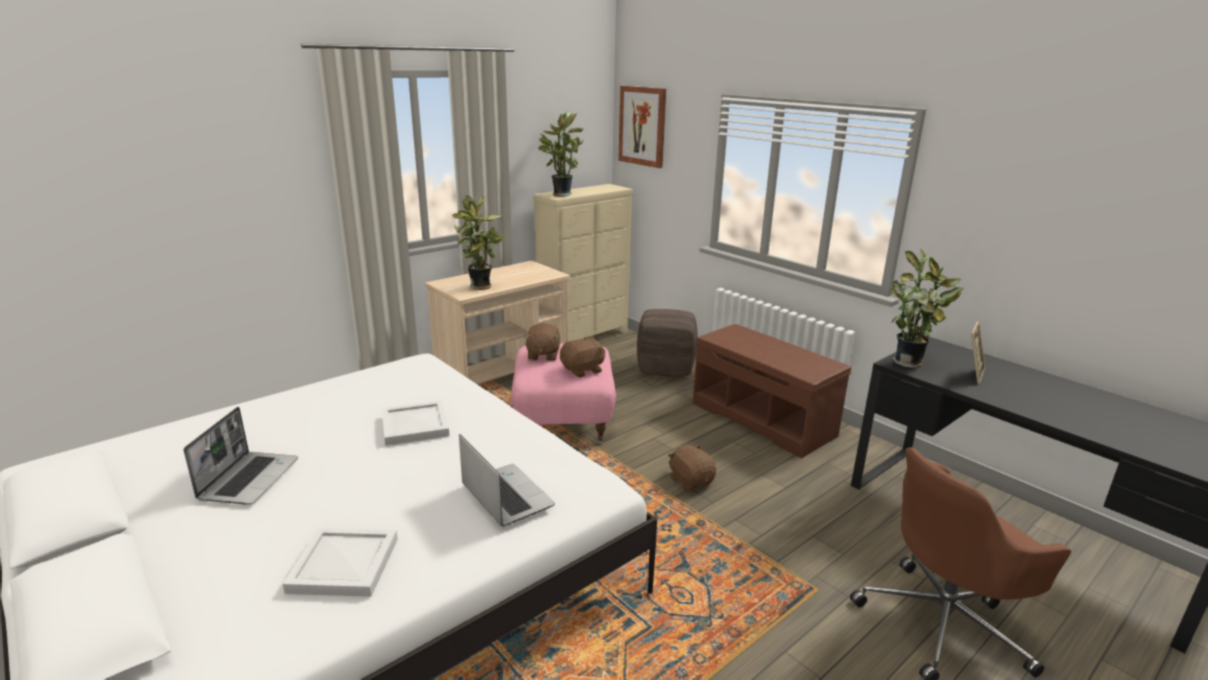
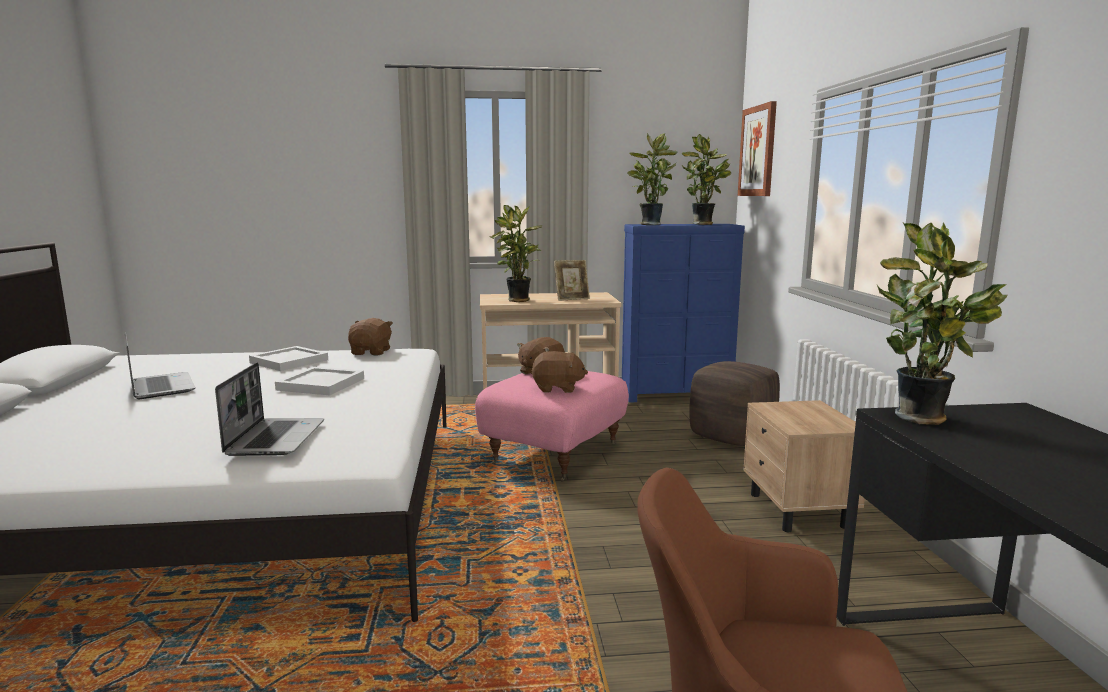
camera: 35 degrees right, 10 degrees down
laptop [184,407,298,505] -> laptop turned 75 degrees counterclockwise [125,333,195,400]
white tray [283,528,398,597] -> white tray moved to [249,346,328,371]
beige dresser [534,184,633,341] -> blue dresser [622,224,745,403]
brown plush toy [668,445,716,491] -> brown plush toy moved to [348,318,393,355]
brown bench [693,324,851,458] -> beige nightstand [743,400,865,532]
picture frame [971,321,986,384] -> picture frame moved to [554,260,590,301]
none -> potted plant [682,134,731,225]

